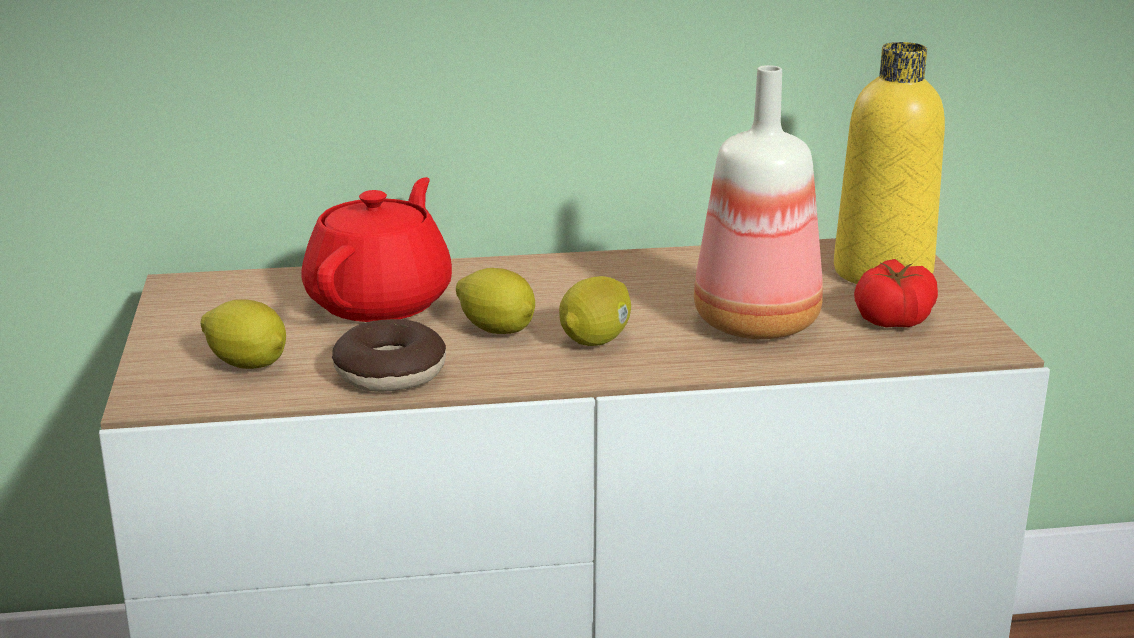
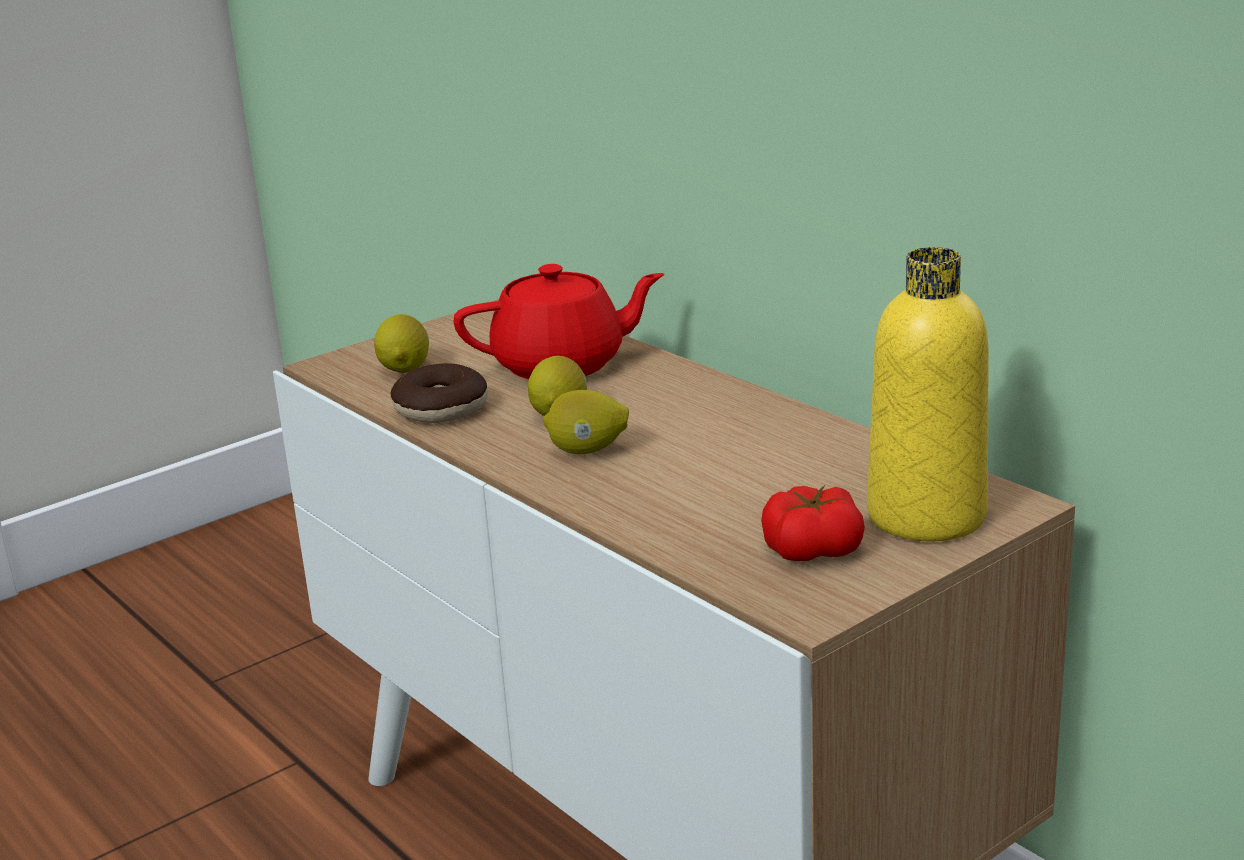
camera: 60 degrees right, 0 degrees up
bottle [694,65,823,339] -> none

